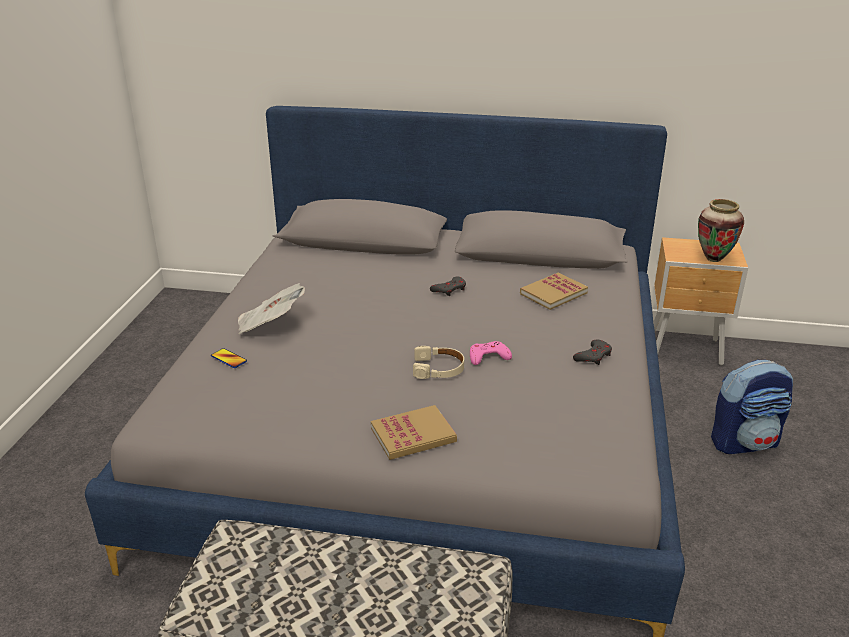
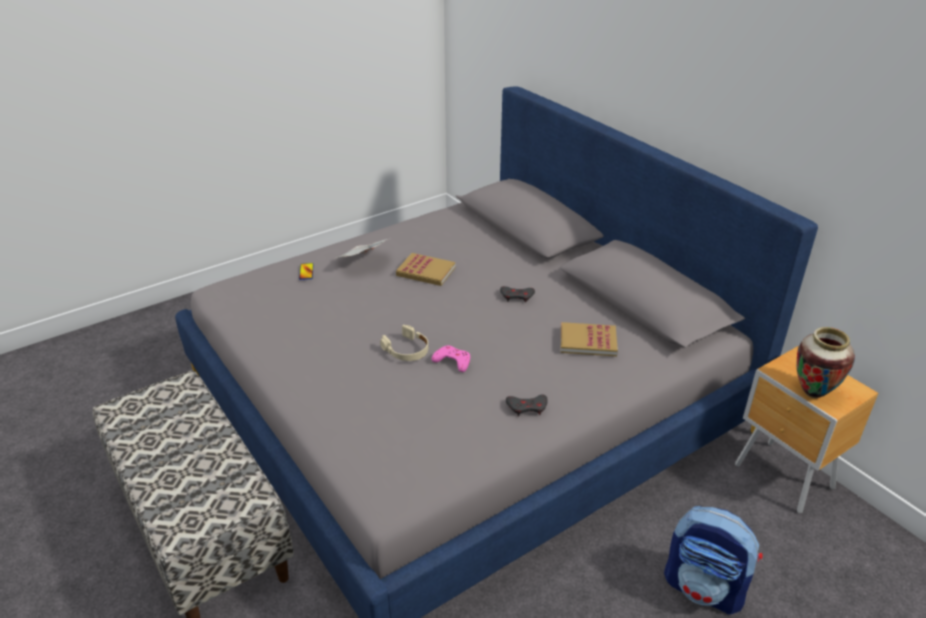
camera: 45 degrees right, 5 degrees up
book [371,405,457,460] -> book moved to [396,253,456,286]

